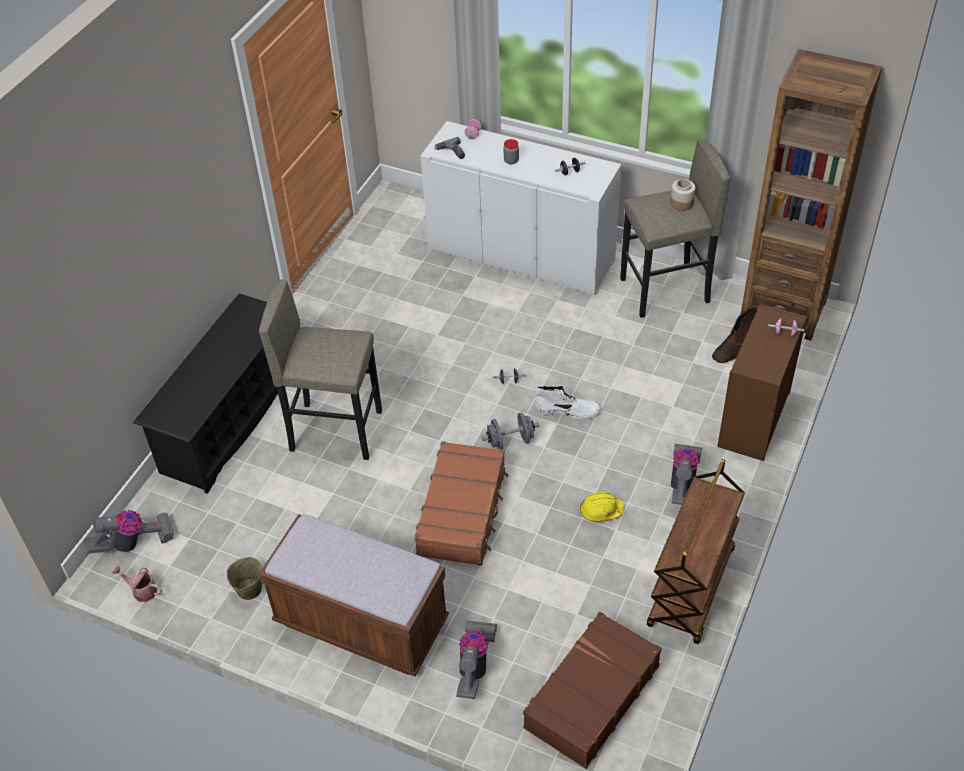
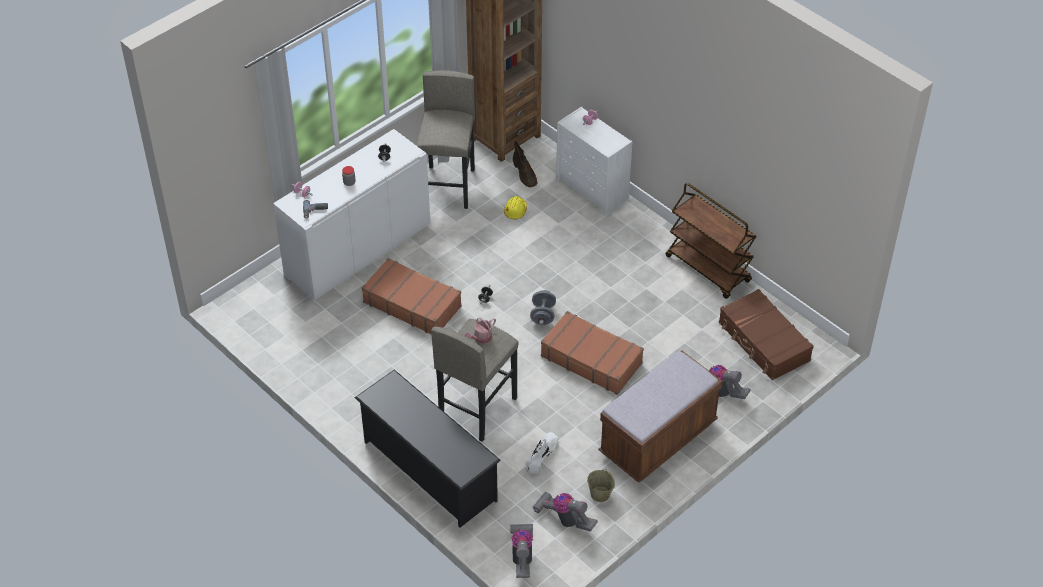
camera: 70 degrees left, 0 degrees up
watering can [112,565,162,602] -> watering can moved to [465,318,496,344]
white boot [535,385,600,420] -> white boot moved to [525,432,558,474]
yellow hard hat [580,492,624,522] -> yellow hard hat moved to [504,196,527,220]
jar [670,179,695,211] -> none
vacuum cleaner [671,444,702,505] -> vacuum cleaner moved to [533,491,598,531]
brown dresser [717,303,807,461] -> white dresser [556,107,633,216]
none -> brown suitcase [362,258,462,334]

